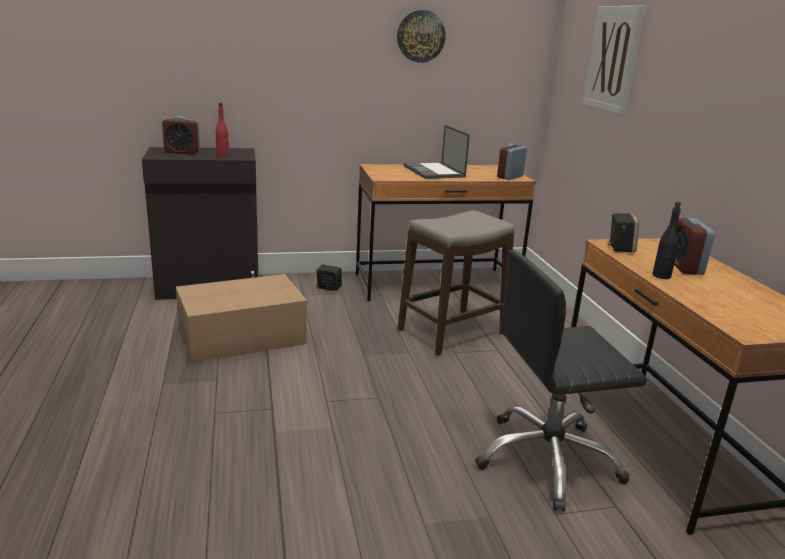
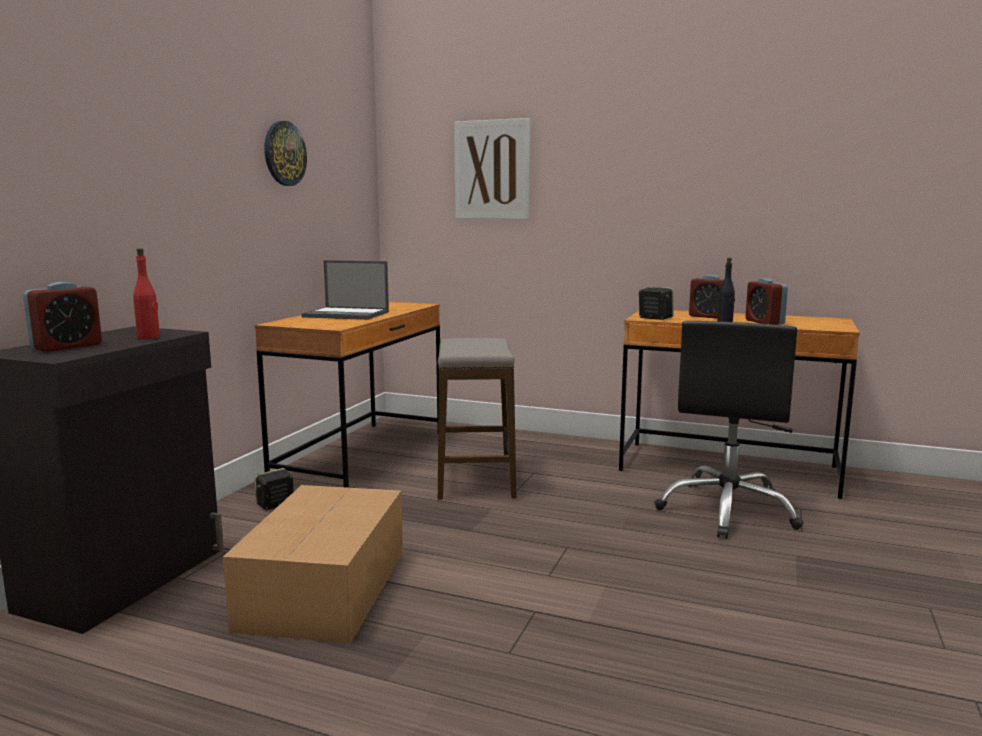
camera: 55 degrees left, 10 degrees down
alarm clock [497,143,527,180] -> alarm clock moved to [745,278,788,325]

